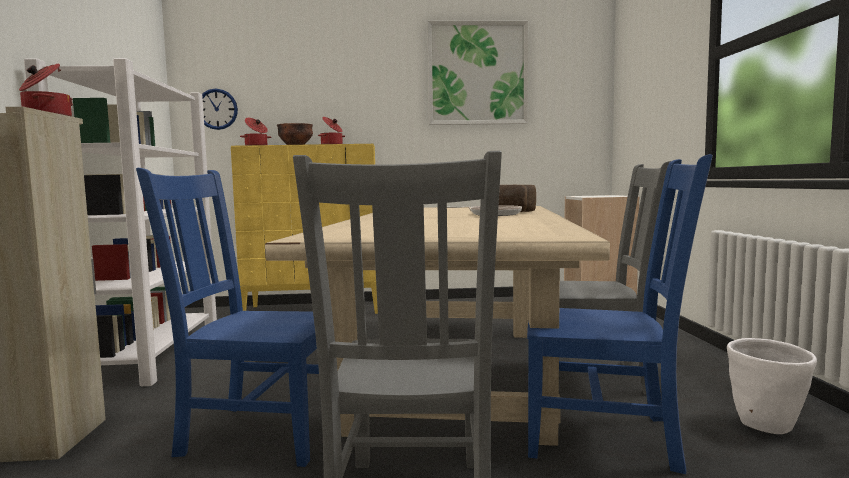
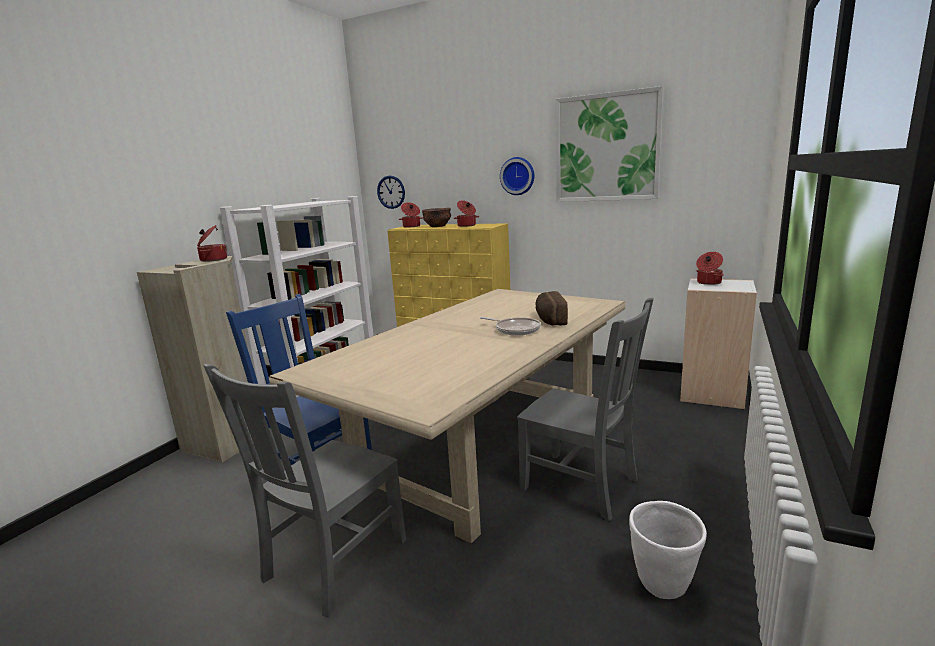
camera: 30 degrees right, 10 degrees up
blue chair [527,154,713,474] -> none
none -> wall clock [500,157,534,195]
none -> cooking pot [696,252,724,285]

